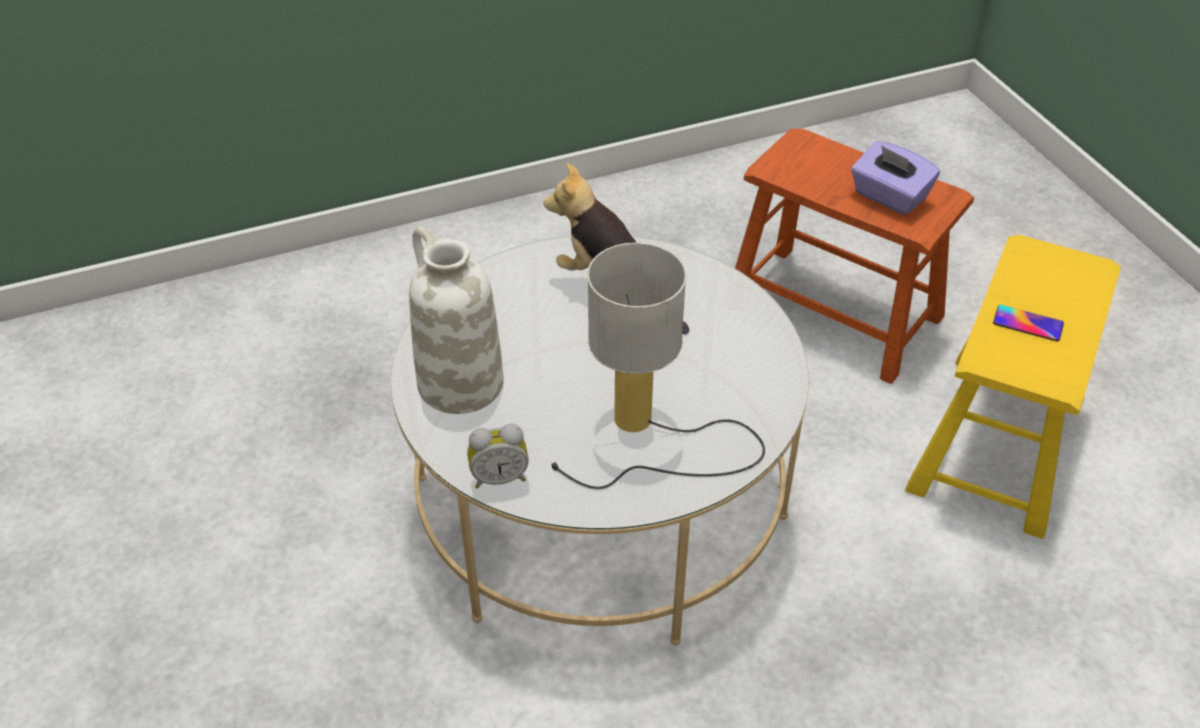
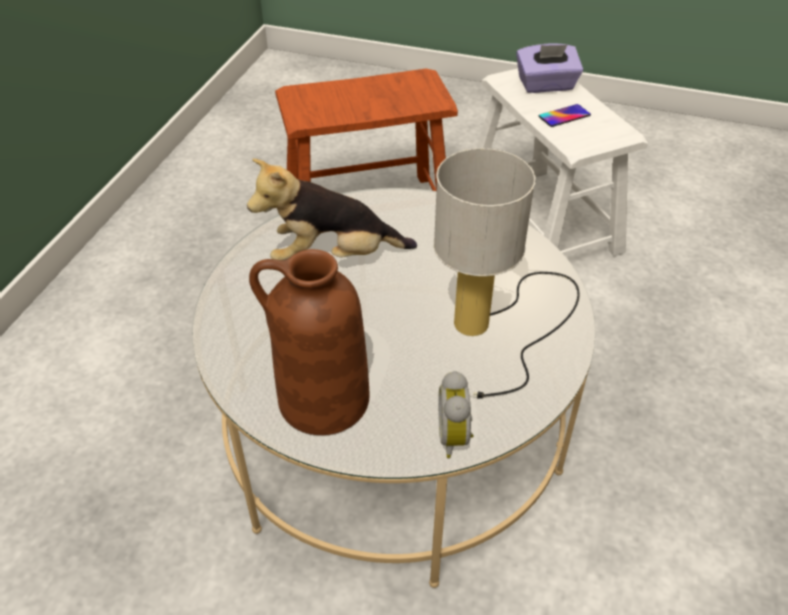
camera: 50 degrees left, 0 degrees up
white vase [409,227,504,414] -> brown vase [249,249,370,435]
alarm clock [467,424,529,489] -> alarm clock turned 150 degrees clockwise [438,371,474,458]
purple tissue box [851,141,940,215] -> purple tissue box moved to [516,44,583,93]
yellow stool [905,235,1121,539] -> white stool [477,68,648,256]

